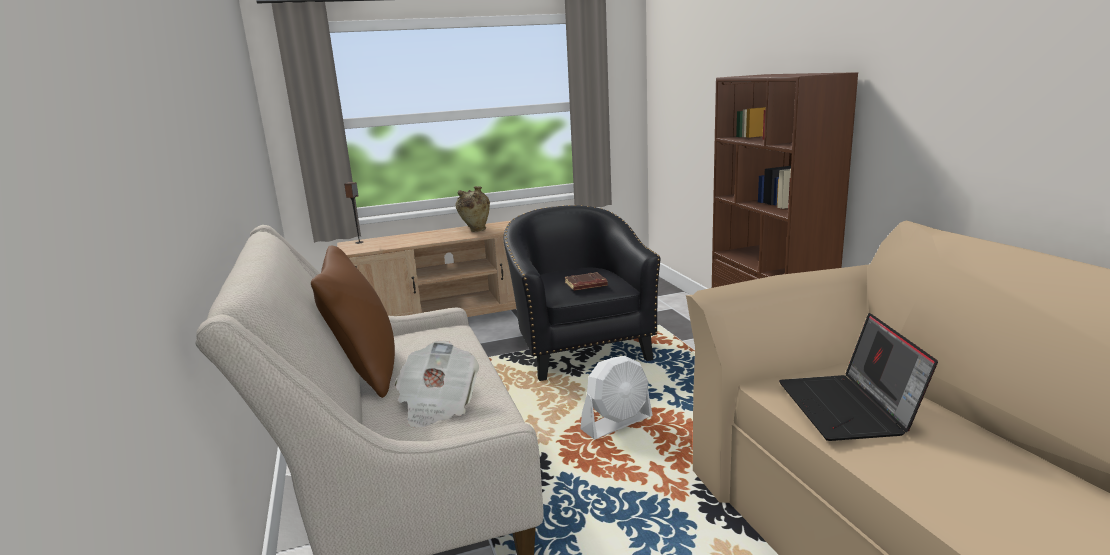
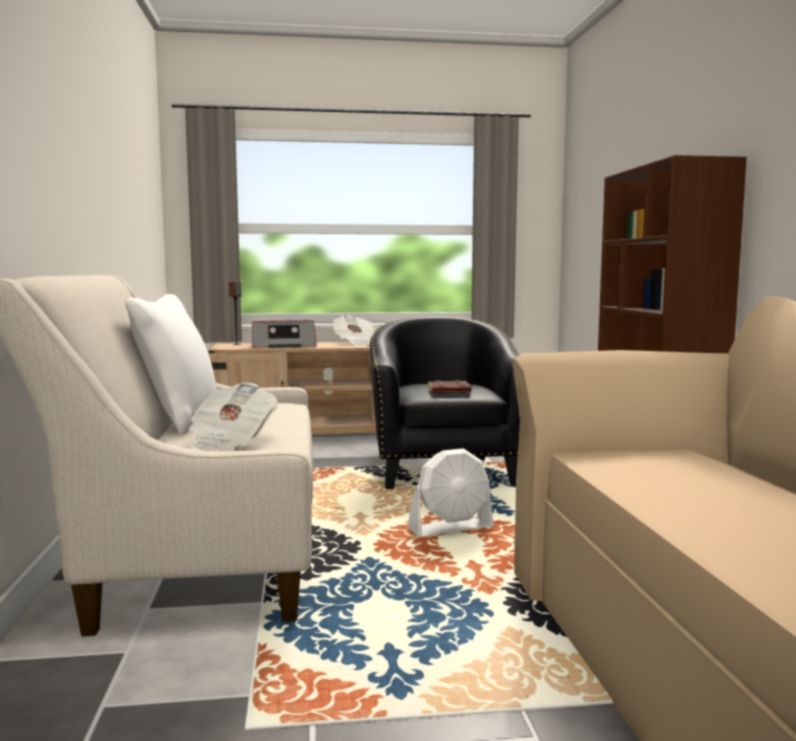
camera: 10 degrees right, 10 degrees down
brown pillow [311,246,395,398] -> white pillow [125,294,217,434]
beige vase [456,186,490,232] -> newspaper [333,315,376,347]
laptop [779,313,938,441] -> none
none -> radio [252,320,317,348]

